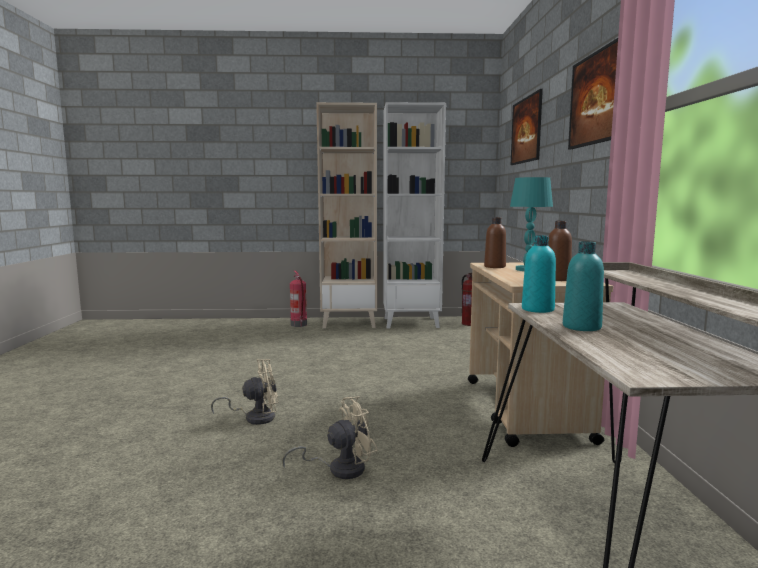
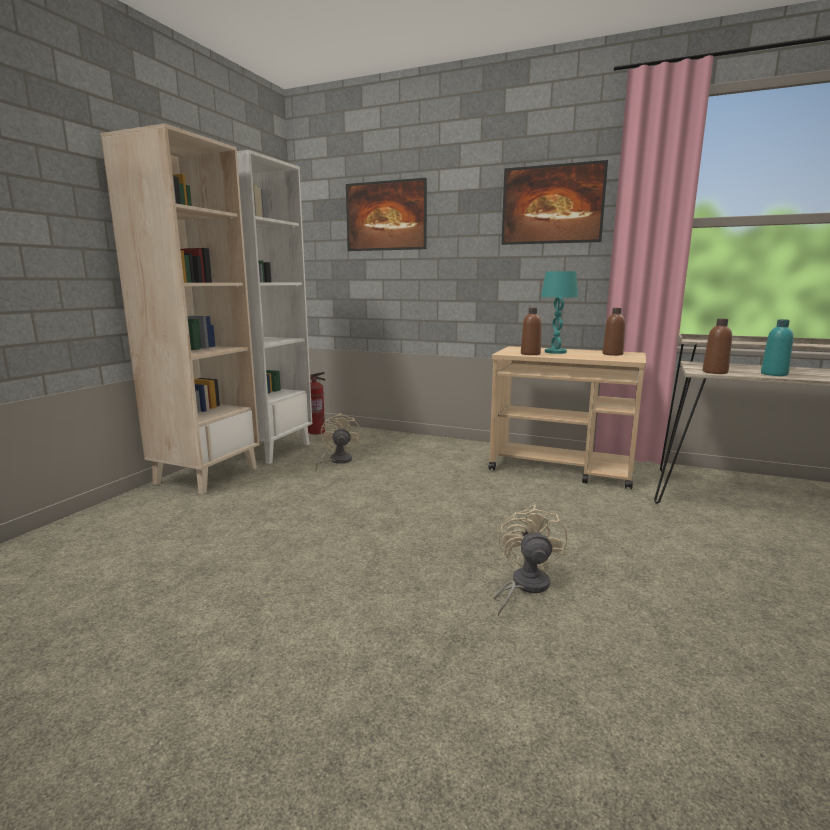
camera: 65 degrees left, 5 degrees up
beige fan [282,396,378,479] -> beige fan moved to [315,413,361,471]
fire extinguisher [290,271,307,327] -> none
turquoise bottle [522,236,556,313] -> brown bottle [703,319,732,374]

